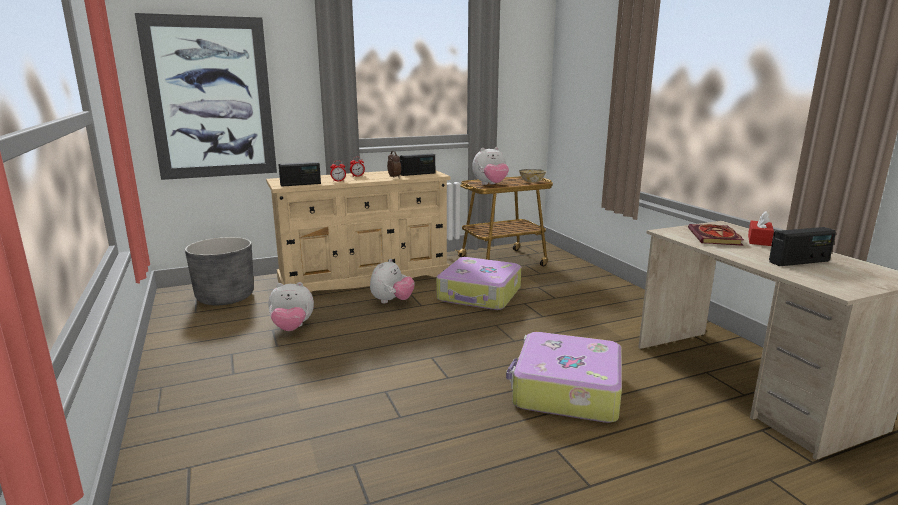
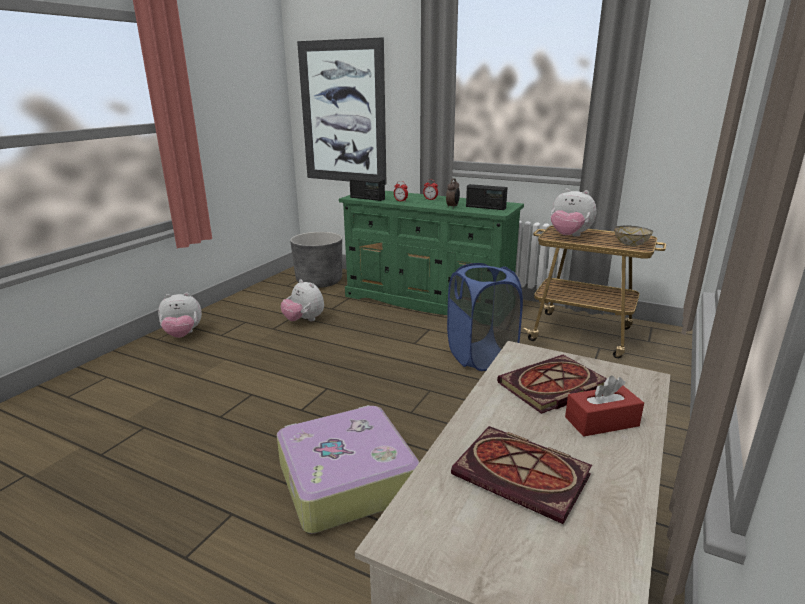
camera: 50 degrees right, 5 degrees up
beige dresser [266,170,451,292] -> green dresser [339,191,524,315]
plush toy [370,259,415,303] -> plush toy moved to [158,292,202,338]
suitcase [436,257,521,310] -> blue laundry basket [447,263,523,371]
radio [769,227,836,266] -> book [451,426,592,524]

